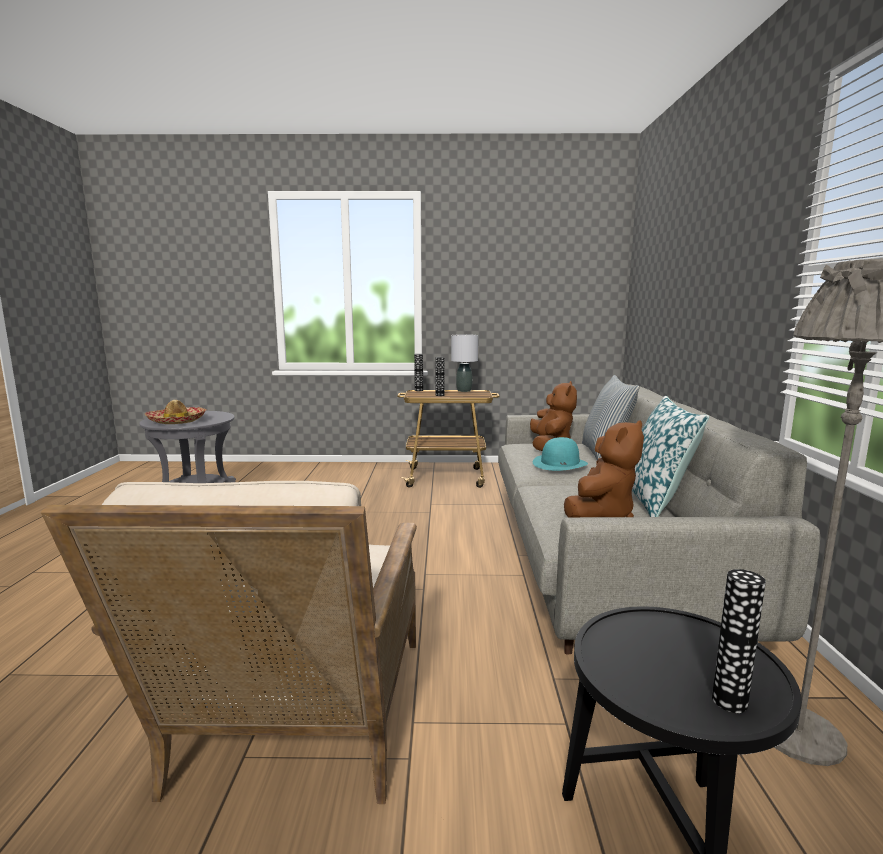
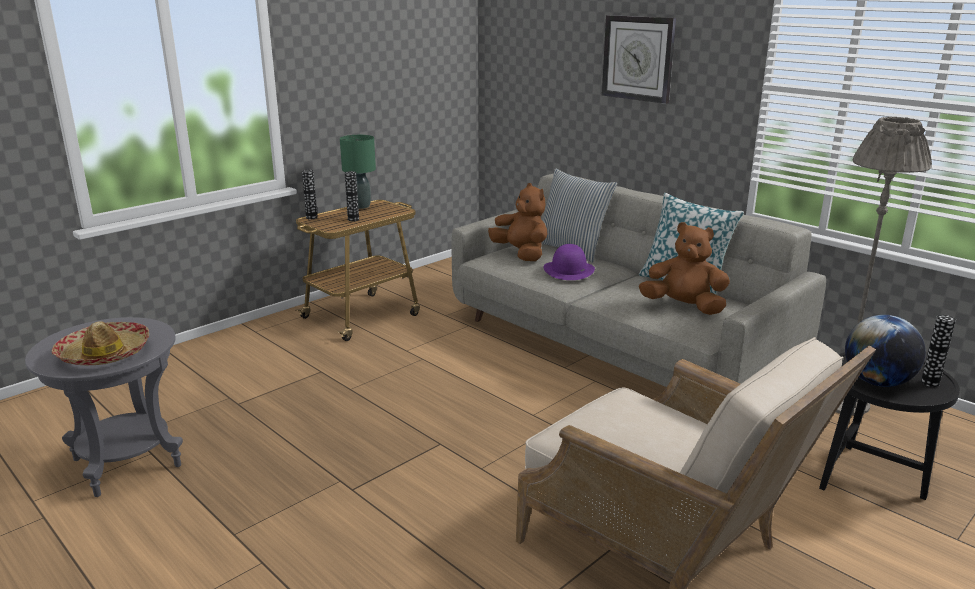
camera: 45 degrees left, 10 degrees up
grey table lamp [451,334,478,392] -> green table lamp [340,135,376,209]
turquoise hat [533,437,588,471] -> purple hat [543,244,595,280]
brown plush toy [564,420,644,517] -> brown plush toy turned 60 degrees counterclockwise [639,222,730,315]
none -> wall clock [602,15,676,104]
none -> globe [845,315,926,387]

